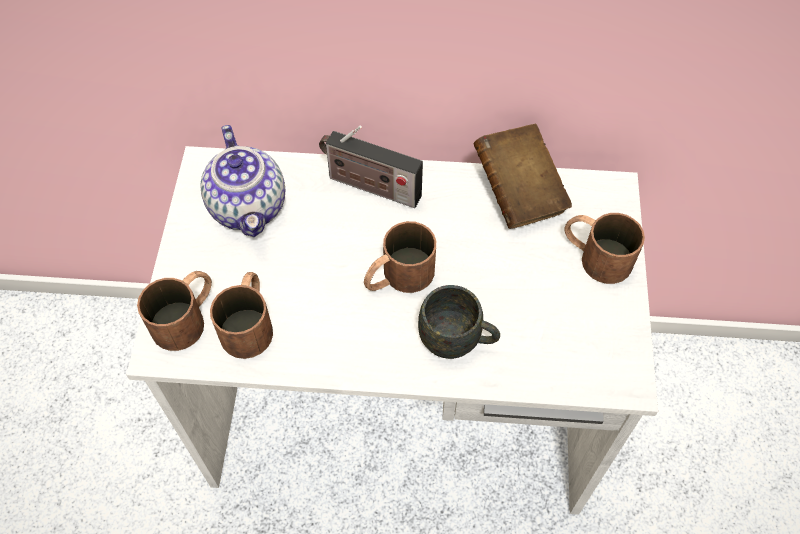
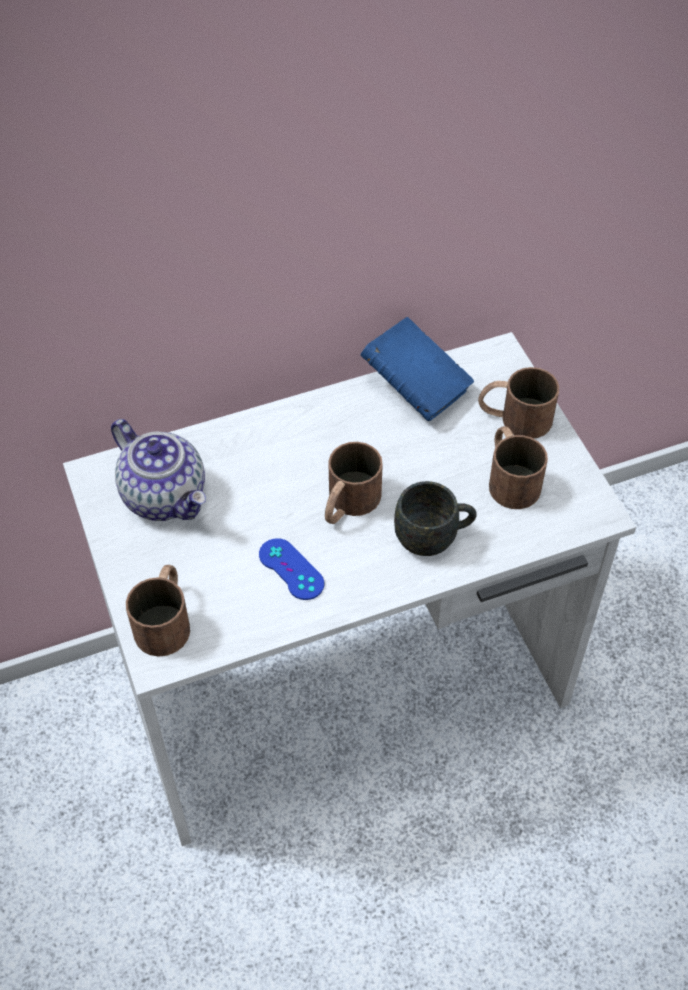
camera: 25 degrees left, 5 degrees down
brown mug [210,272,273,359] -> brown mug moved to [489,426,548,509]
radio [319,125,423,208] -> none
brown book [474,124,572,229] -> blue book [361,317,474,422]
none -> blue game controller [259,538,324,600]

